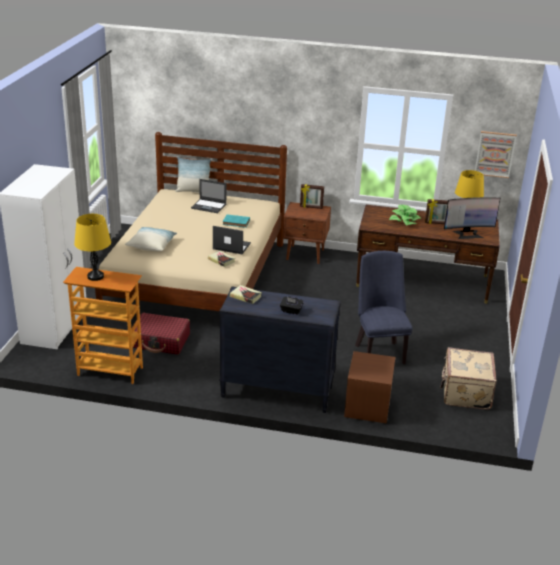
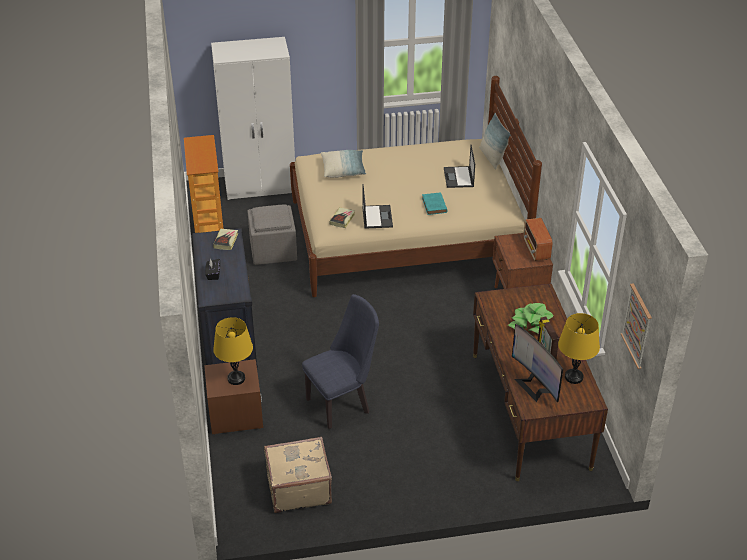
camera: 70 degrees right, 10 degrees up
yellow table lamp [74,214,111,281] -> yellow table lamp moved to [213,317,253,385]
red suitcase [133,313,190,355] -> grey ottoman [247,205,297,265]
picture frame [300,184,324,209] -> radio [523,218,553,261]

